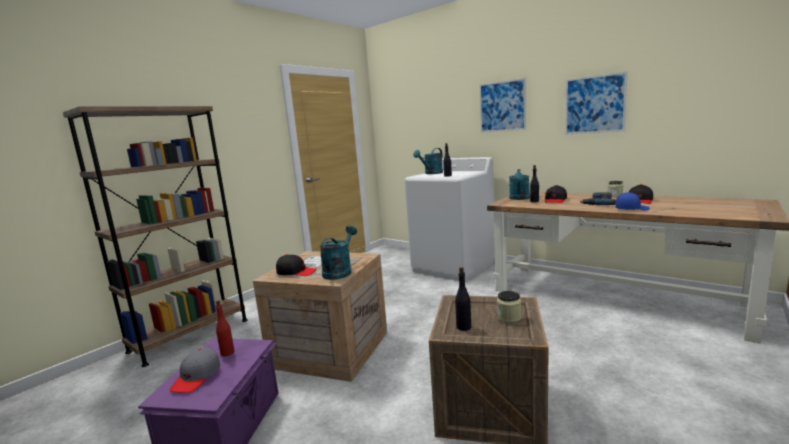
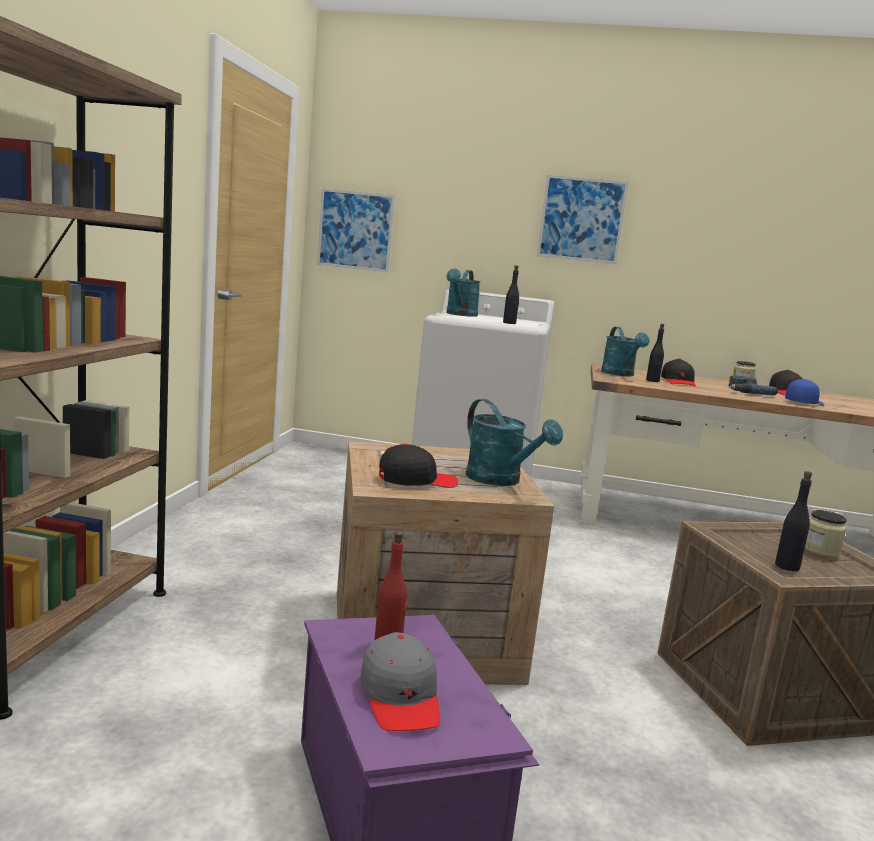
camera: 30 degrees left, 0 degrees up
turquoise watering can [320,225,357,280] -> turquoise watering can turned 150 degrees clockwise [466,399,563,486]
picture [565,71,628,135] -> picture moved to [317,188,395,273]

